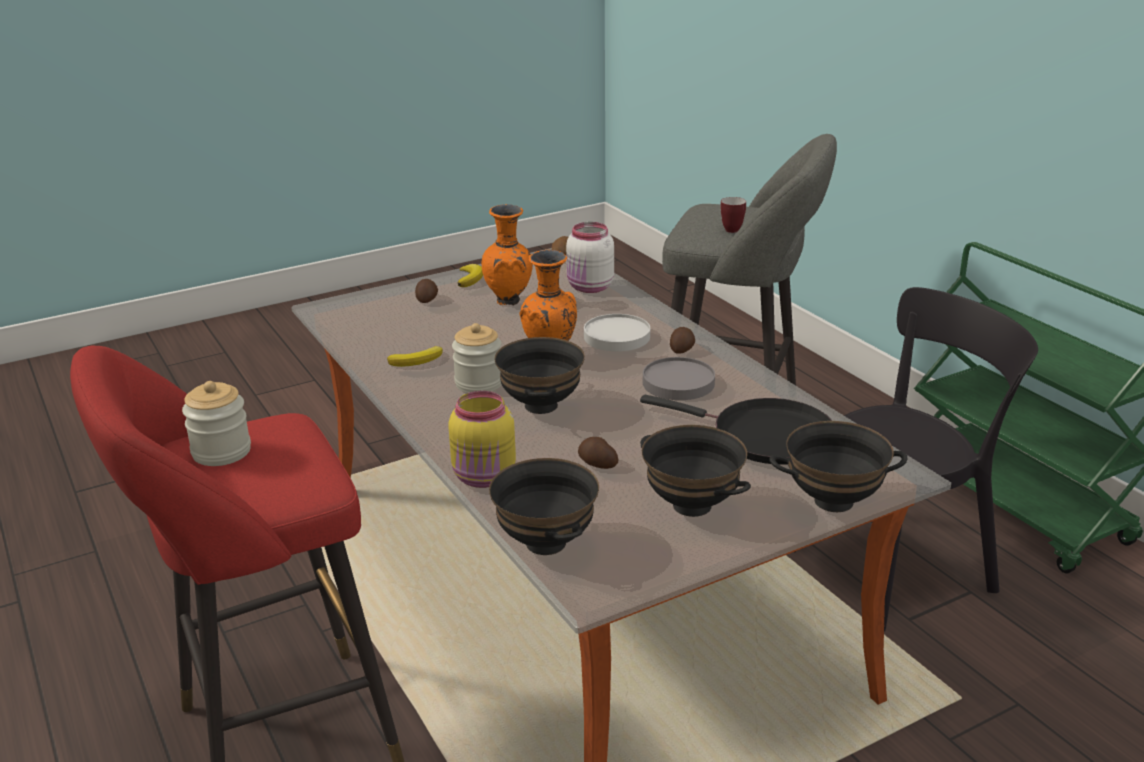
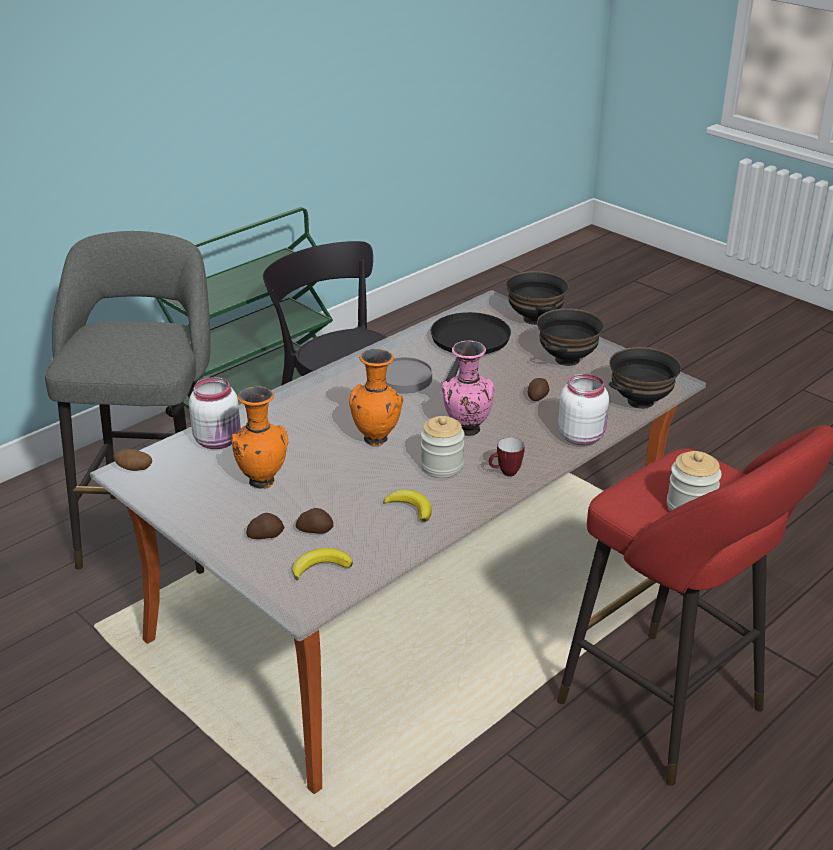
camera: 105 degrees left, 5 degrees up
yellow jar [448,391,516,488] -> white jar [558,374,609,445]
banana [457,264,483,287] -> banana moved to [293,548,353,580]
black bowl [494,337,585,414] -> pink vase [442,341,495,436]
white plate [584,314,650,352] -> none
potato [670,327,695,354] -> potato moved to [296,508,333,534]
mug [721,197,746,233] -> mug moved to [489,437,525,476]

